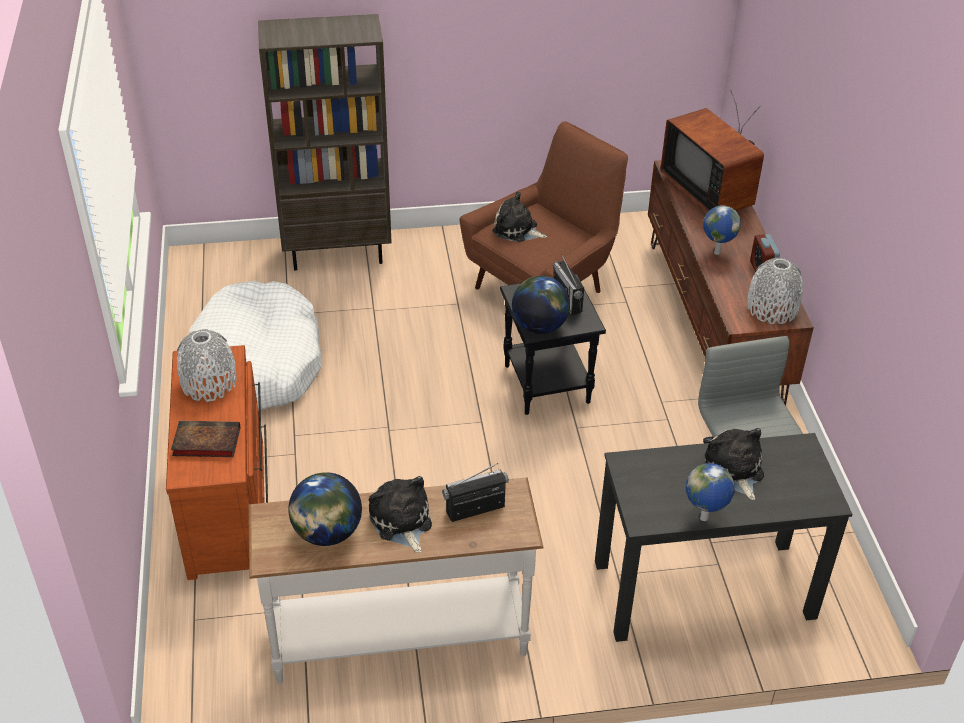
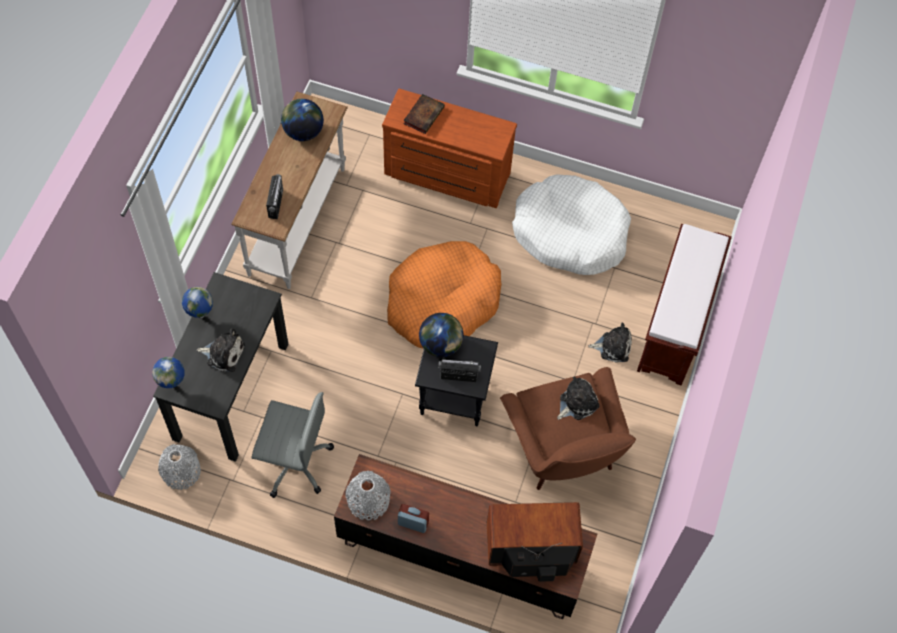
camera: 115 degrees right, 20 degrees up
grey vase [177,329,237,402] -> grey vase moved to [158,444,201,490]
brown bookcase [258,14,392,271] -> brown bench [637,224,732,386]
plush toy [369,476,432,553] -> plush toy moved to [588,323,632,363]
globe [703,205,741,255] -> globe moved to [152,357,185,388]
none -> orange dog bed [387,241,502,349]

